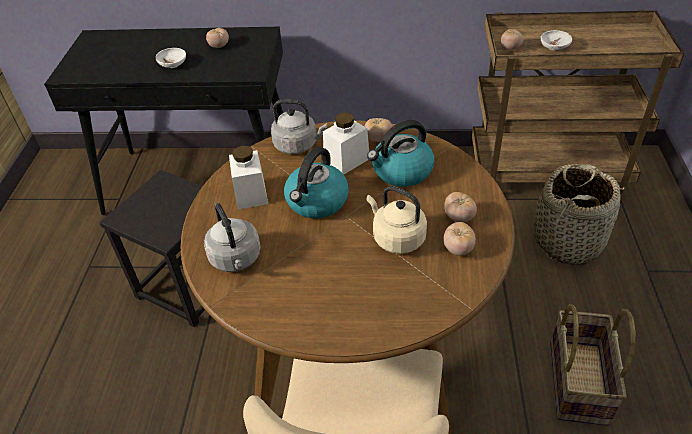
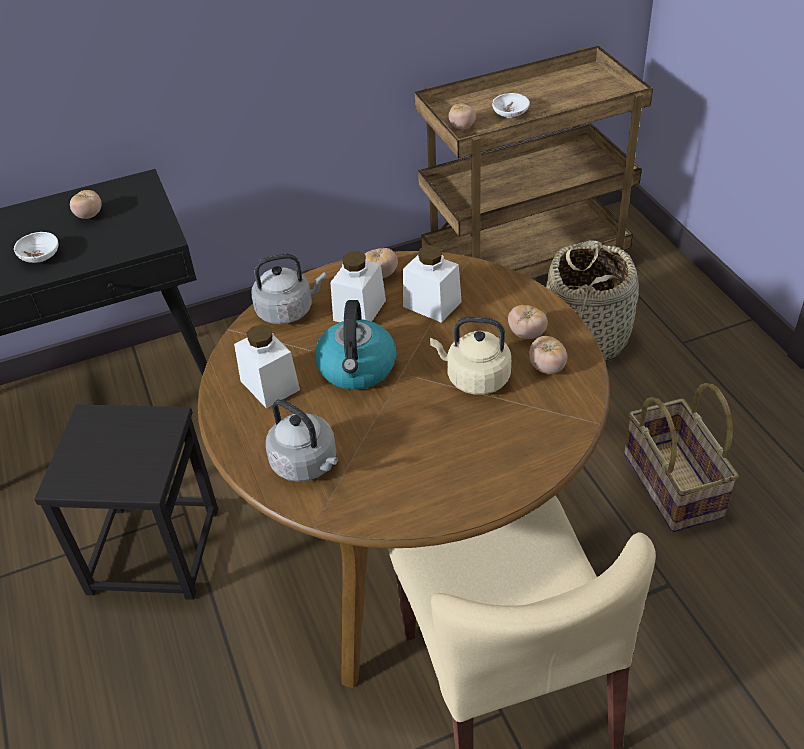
camera: 25 degrees left, 0 degrees up
kettle [367,120,434,187] -> white jar [403,245,462,323]

